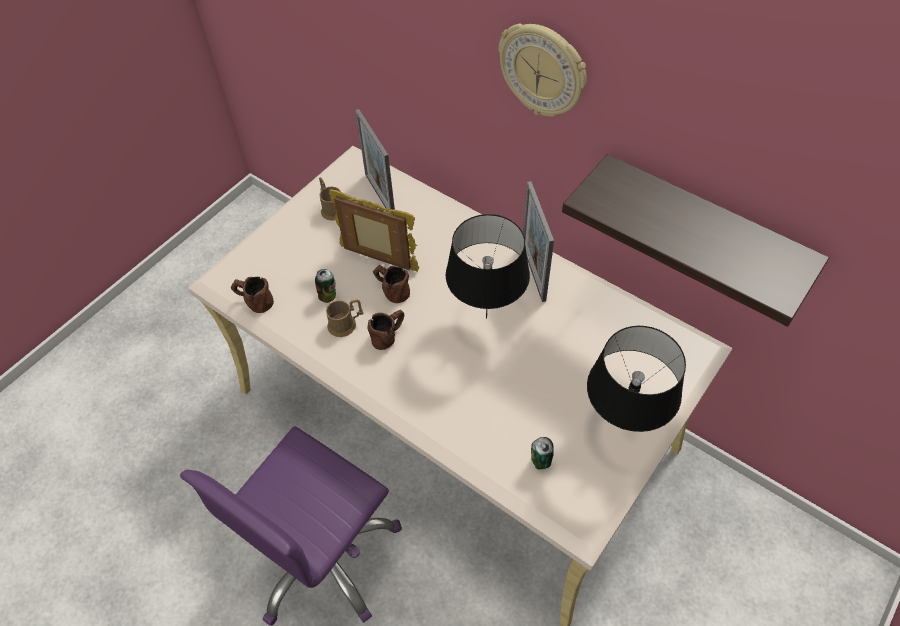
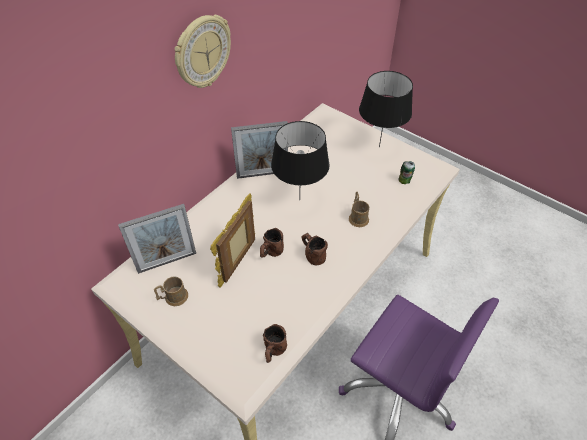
camera: 90 degrees left, 5 degrees down
can [315,269,336,303] -> none
brown mug [326,300,363,337] -> brown mug moved to [349,192,369,227]
shelf [562,154,829,327] -> none

